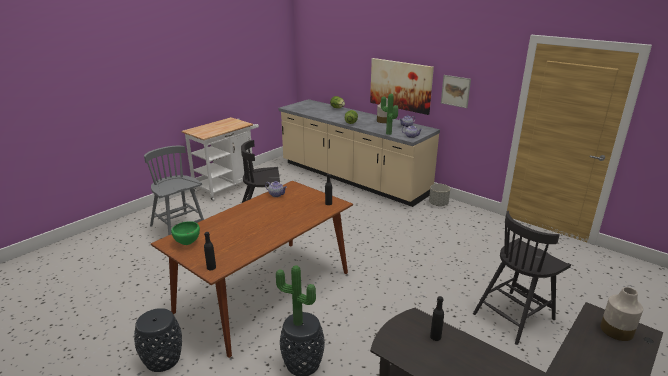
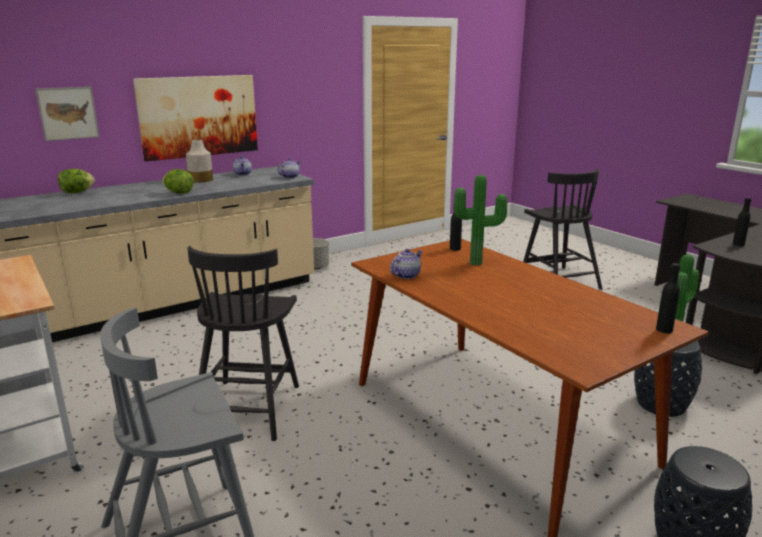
camera: 75 degrees left, 5 degrees down
green bowl [171,221,200,245] -> none
potted plant [381,94,398,135] -> potted plant moved to [453,175,507,266]
picture [441,75,471,108] -> picture moved to [35,87,99,141]
beige vase [600,287,643,341] -> none

